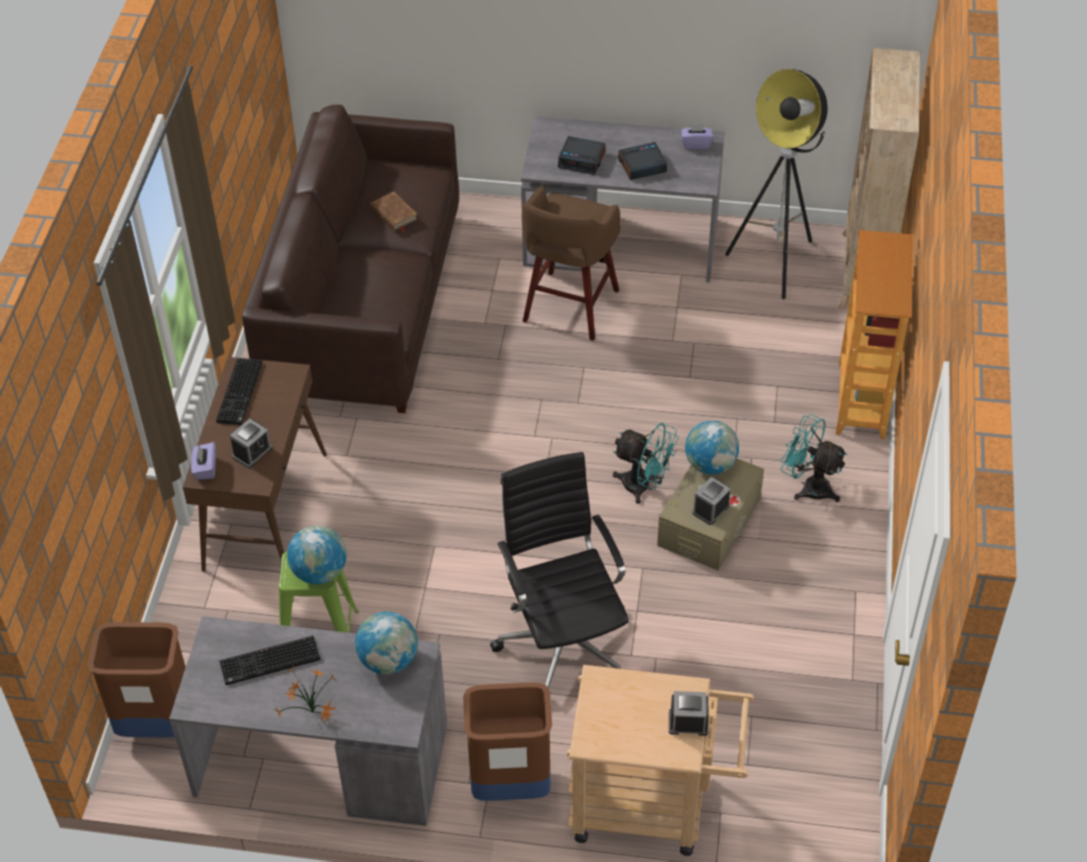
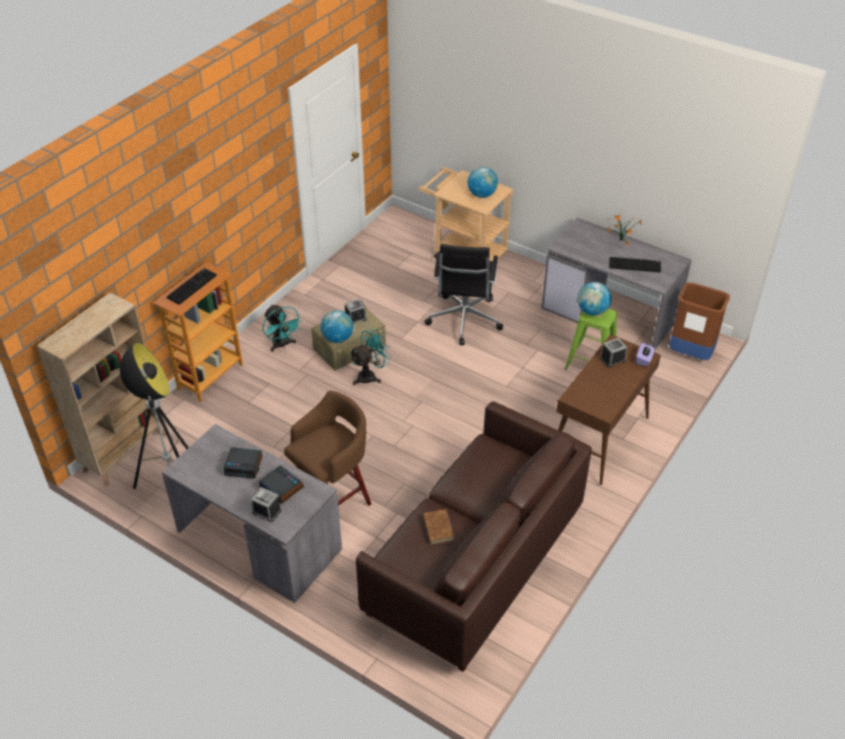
camera: 155 degrees left, 5 degrees down
keyboard [216,358,263,425] -> keyboard moved to [167,268,217,305]
globe [355,612,418,674] -> globe moved to [467,167,498,198]
brown trash can [463,682,552,801] -> none
turquoise fan [613,423,679,504] -> turquoise fan turned 90 degrees clockwise [350,328,392,385]
alarm clock [669,691,708,736] -> alarm clock moved to [251,487,282,522]
purple tissue box [681,123,713,149] -> none

